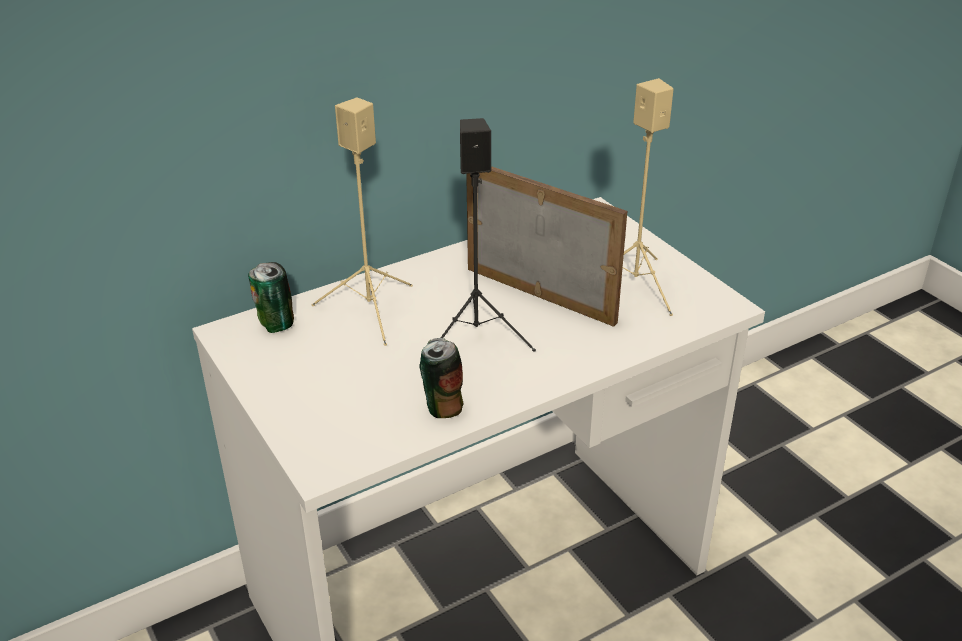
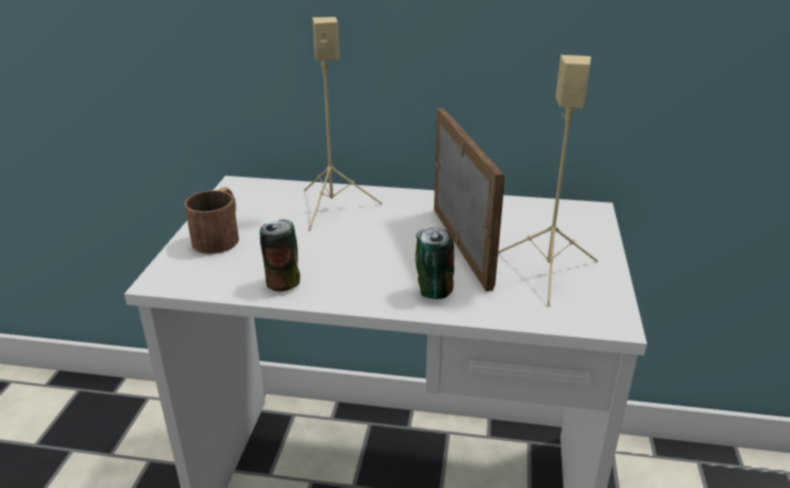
camera: 40 degrees right, 5 degrees down
can [248,262,294,333] -> can moved to [415,227,454,299]
black speaker [441,118,536,352] -> none
none -> brown mug [184,187,239,254]

